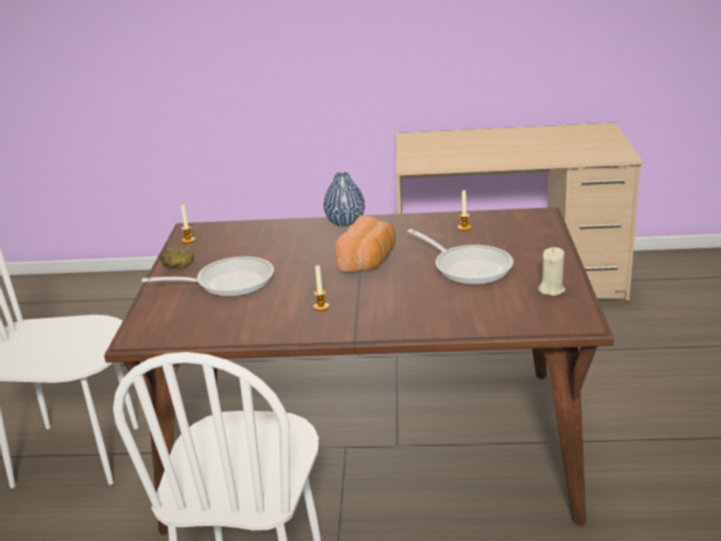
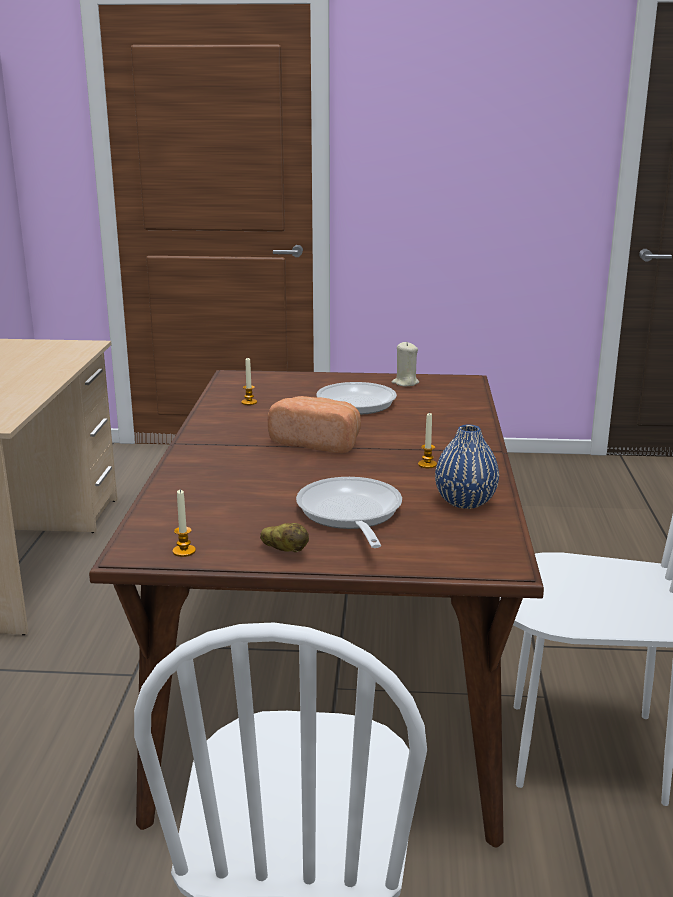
camera: 90 degrees left, 5 degrees down
blue vase [323,172,365,227] -> blue vase moved to [435,425,499,509]

